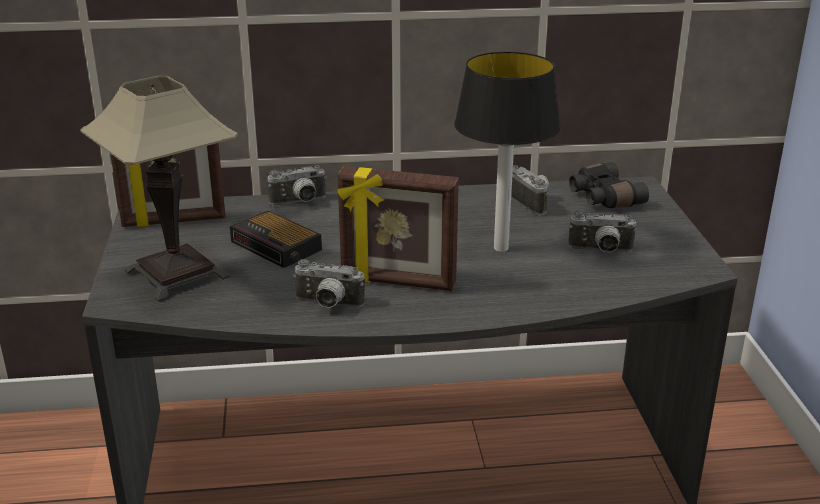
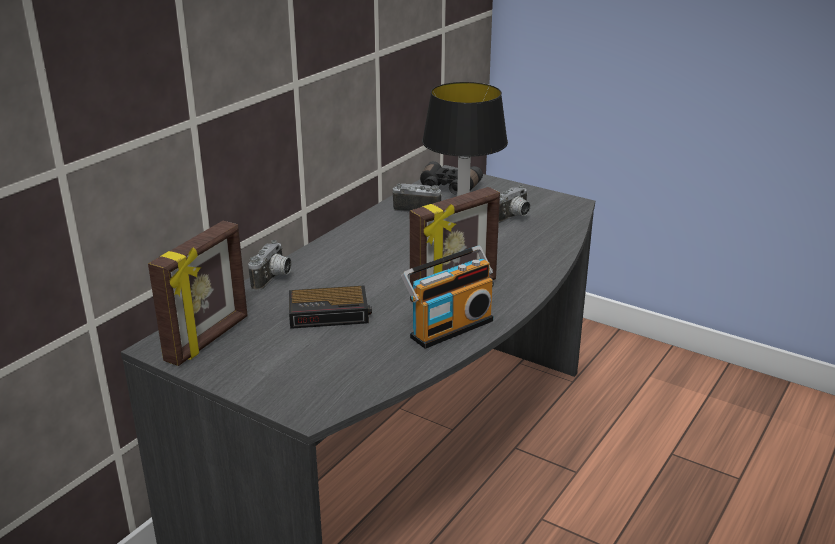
camera: 50 degrees left, 0 degrees up
table lamp [80,76,238,302] -> none
camera [293,259,365,308] -> radio [401,246,494,349]

